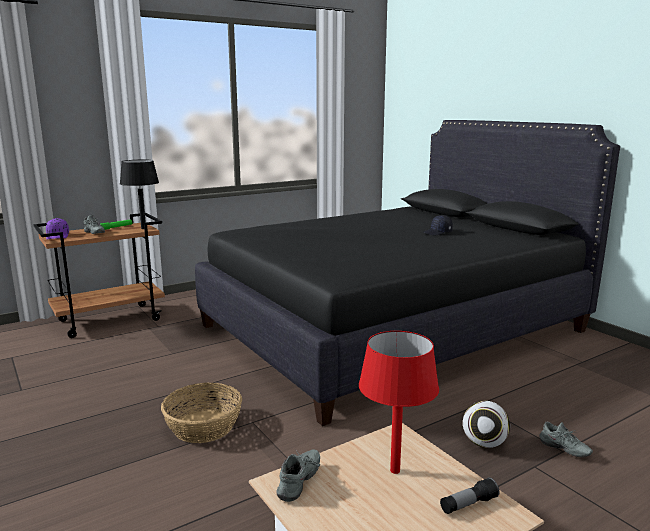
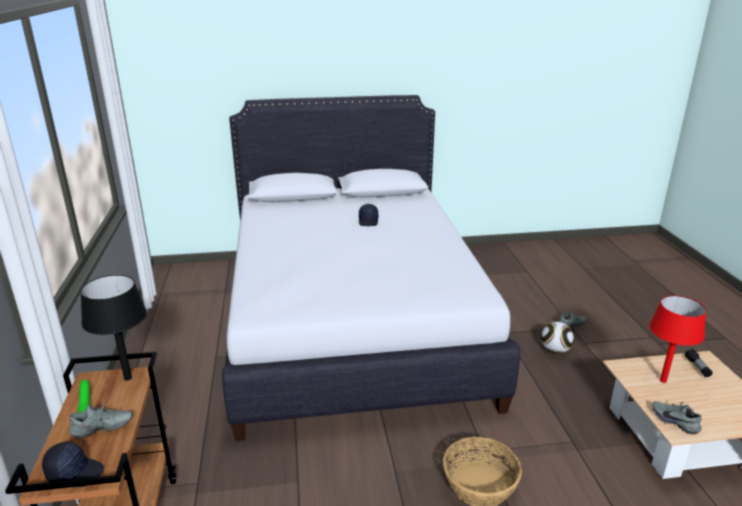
camera: 65 degrees left, 10 degrees up
purple cap [46,218,69,239] -> black cap [42,441,104,487]
black bed [195,120,620,426] -> white bed [222,95,520,441]

